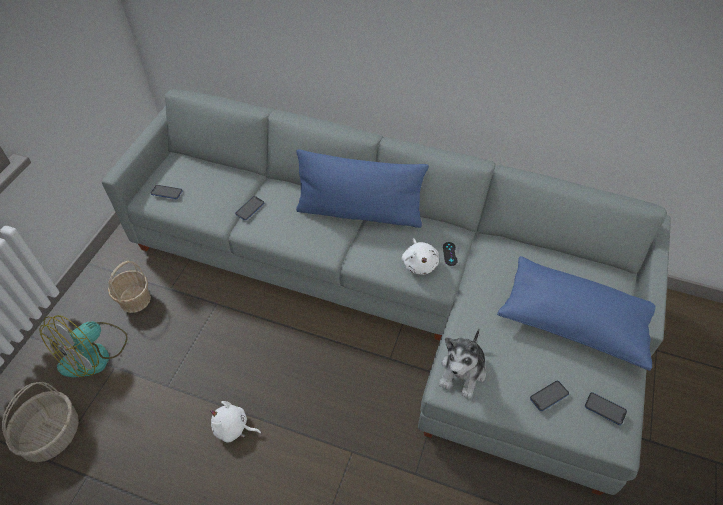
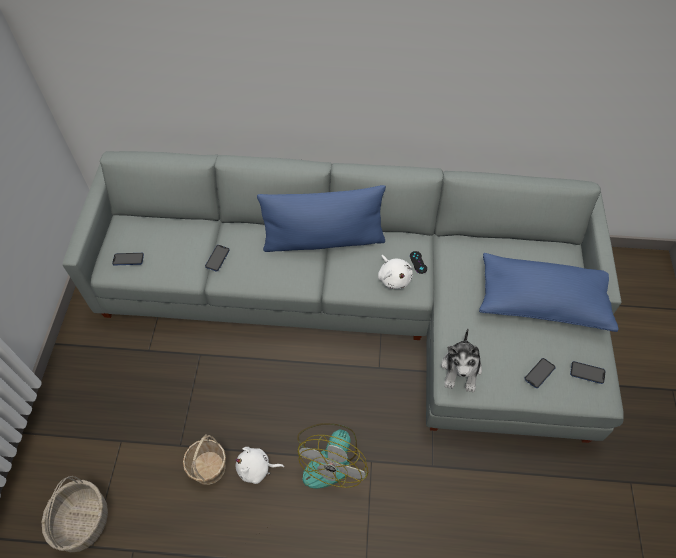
camera: 15 degrees left, 5 degrees up
fan [39,315,128,377] -> fan moved to [297,423,368,489]
basket [108,261,151,313] -> basket moved to [183,434,226,485]

